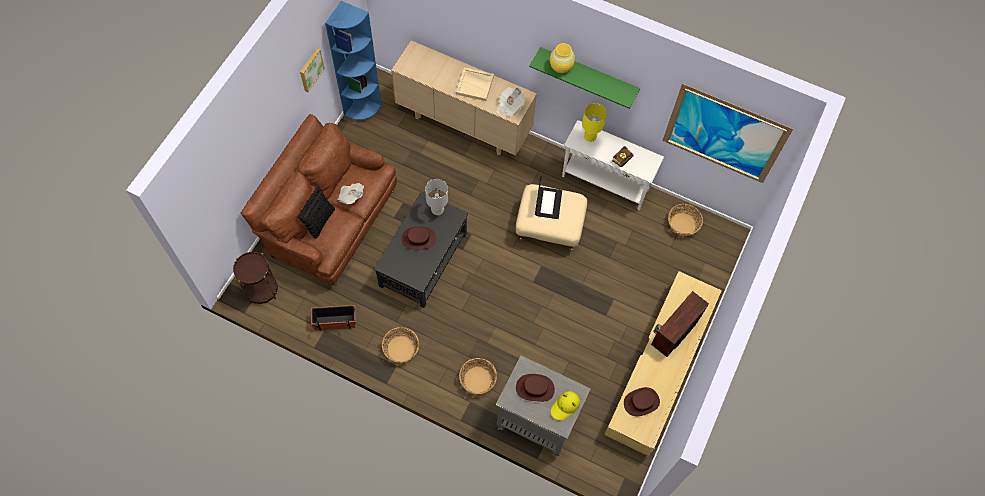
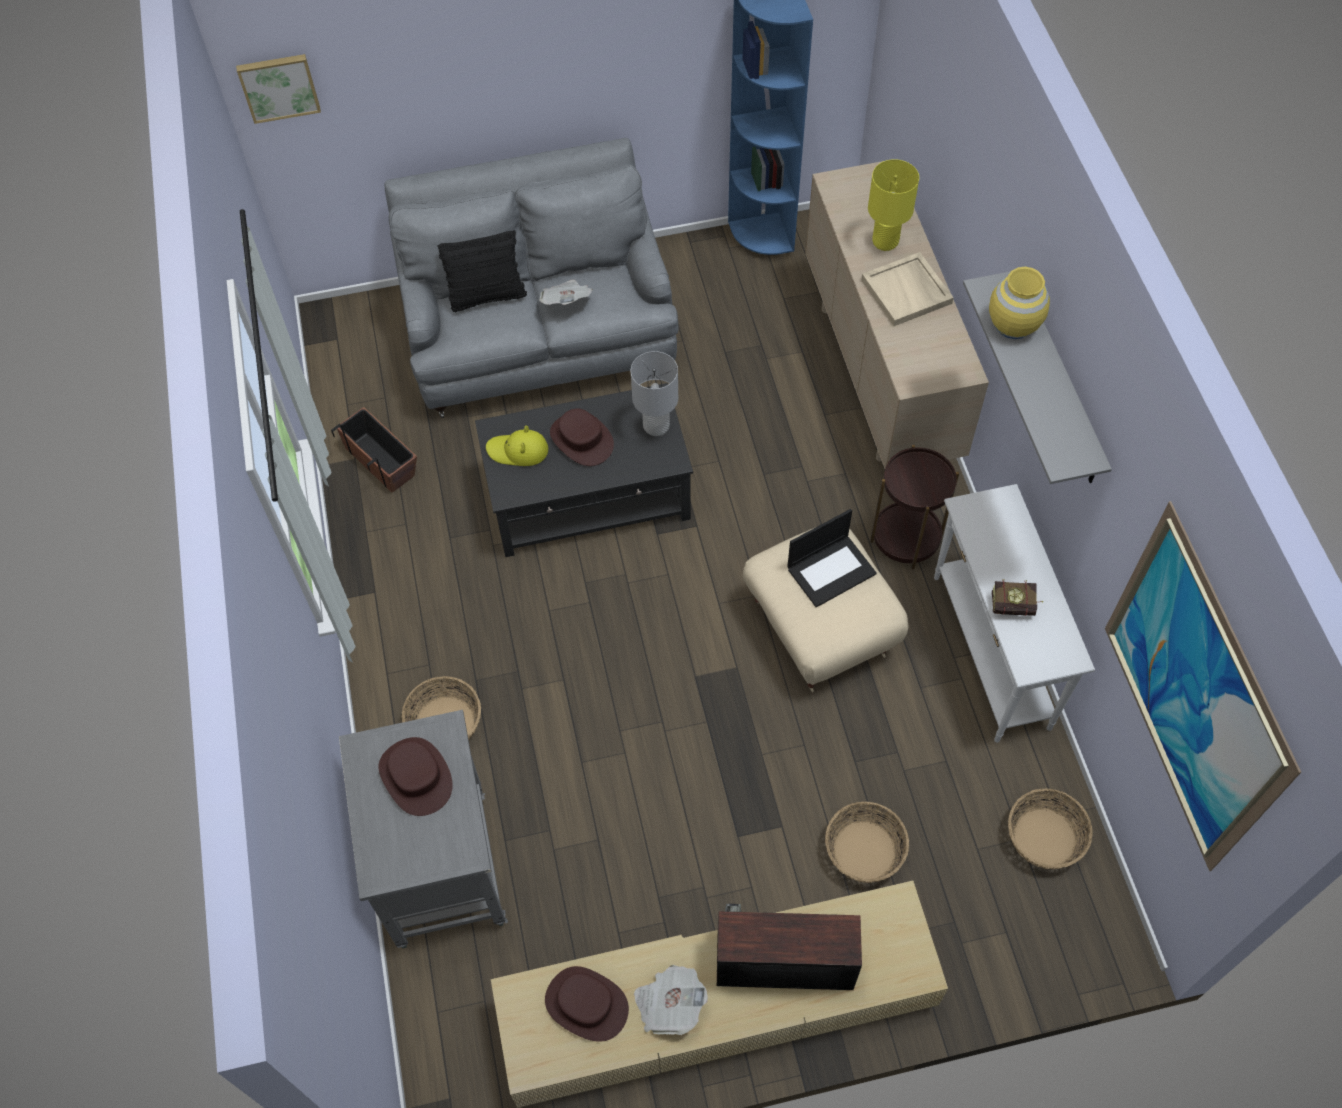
camera: 55 degrees right, 5 degrees down
brown side table [233,252,278,304] -> brown side table moved to [870,445,959,569]
brown sofa [241,114,397,285] -> grey sofa [384,138,679,418]
picture [300,48,325,92] -> picture moved to [236,54,321,124]
basket [382,327,419,363] -> basket moved to [825,802,909,883]
newspaper [497,87,525,118] -> newspaper moved to [634,965,708,1035]
green shelf [529,47,640,109] -> grey shelf [963,271,1112,484]
yellow hat [551,391,580,421] -> yellow hat moved to [486,426,548,466]
yellow table lamp [582,103,607,142] -> yellow table lamp moved to [868,159,919,251]

